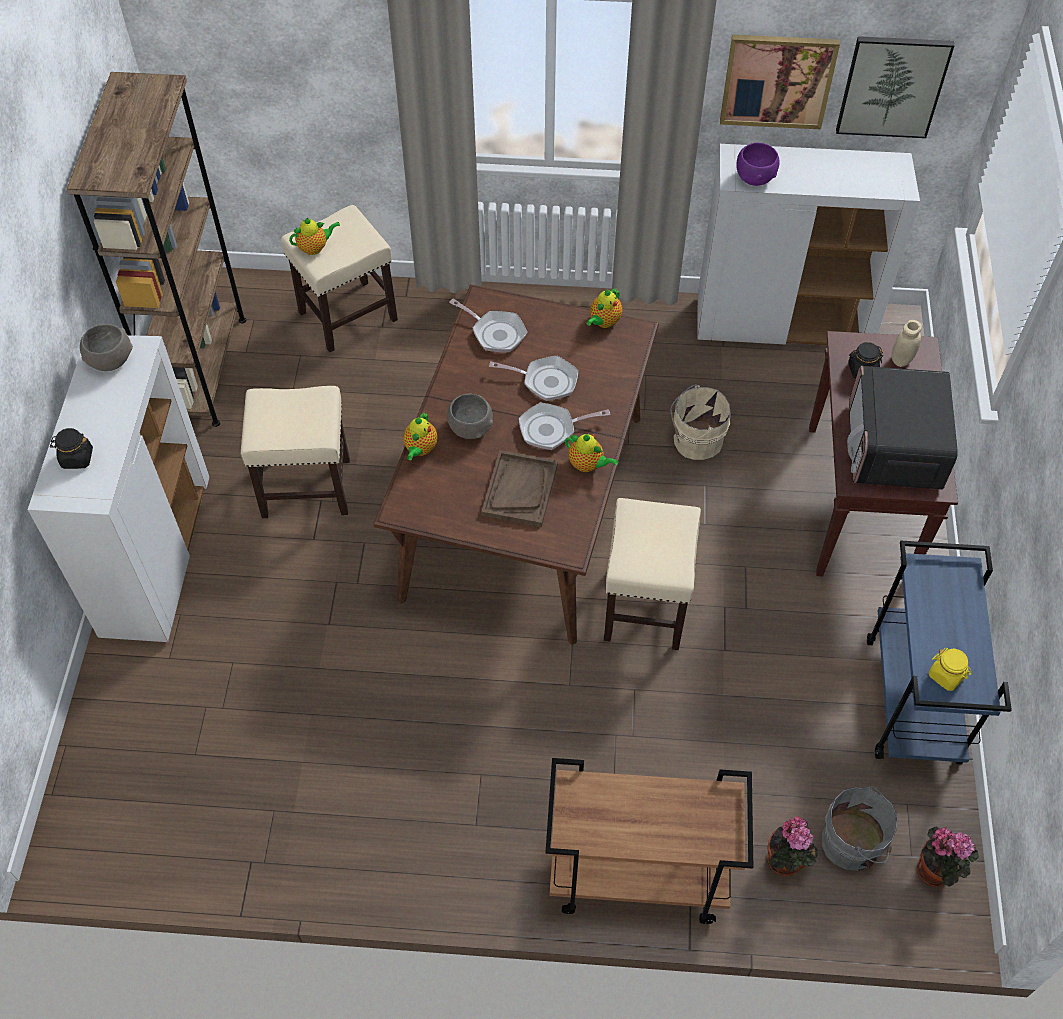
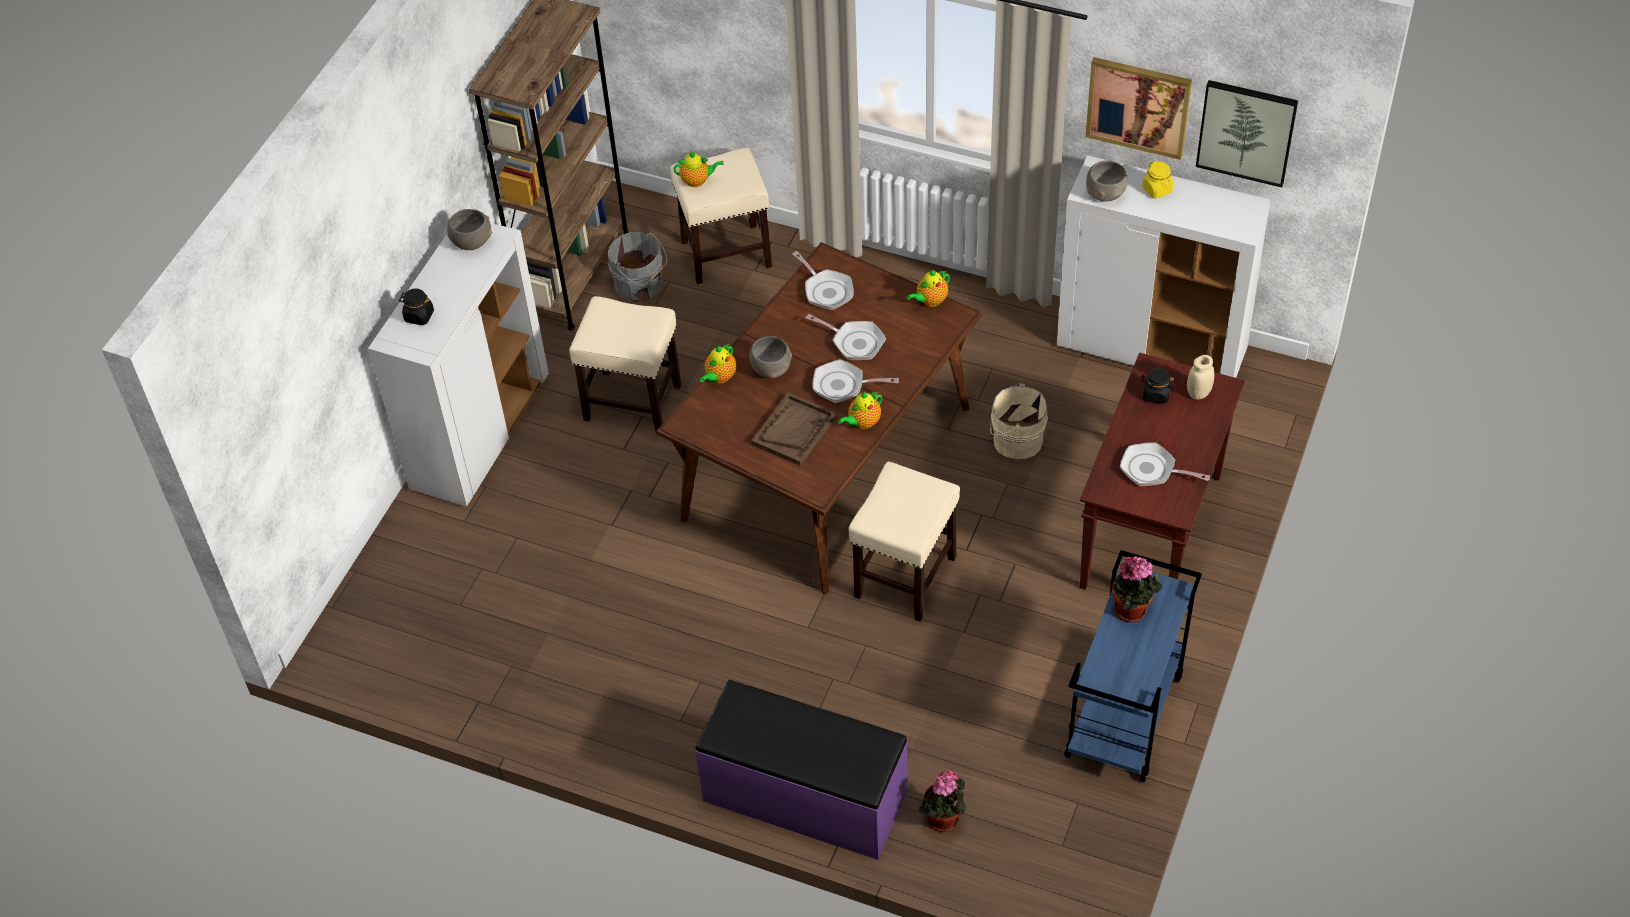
camera: 20 degrees right, 5 degrees down
brown cart [545,758,753,924] -> purple bench [695,680,908,860]
teapot [565,434,619,472] -> teapot turned 90 degrees clockwise [837,391,882,429]
purple bowl [736,143,779,186] -> grey bowl [1086,160,1128,202]
grey bucket [822,786,897,871] -> grey bucket moved to [608,232,667,302]
microwave [847,366,958,489] -> frying pan [1120,442,1210,486]
potted plant [917,827,979,887] -> potted plant moved to [1112,556,1162,622]
yellow jar [929,648,972,691] -> yellow jar moved to [1142,161,1174,199]

